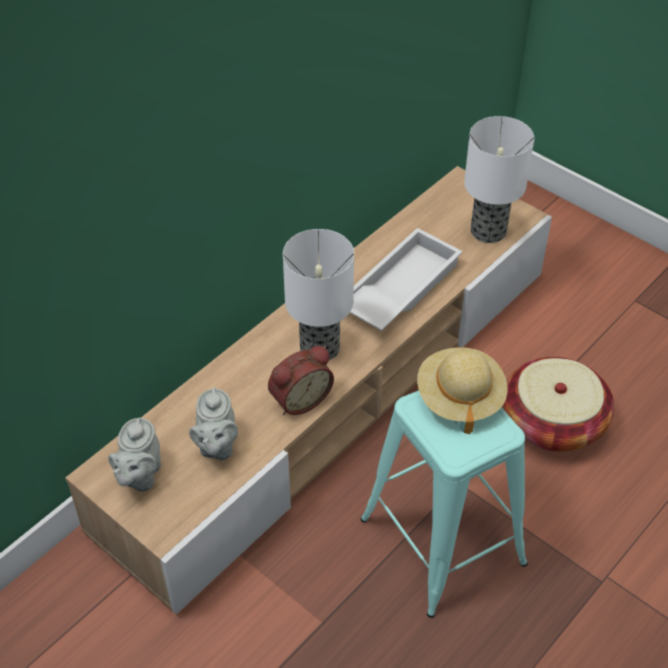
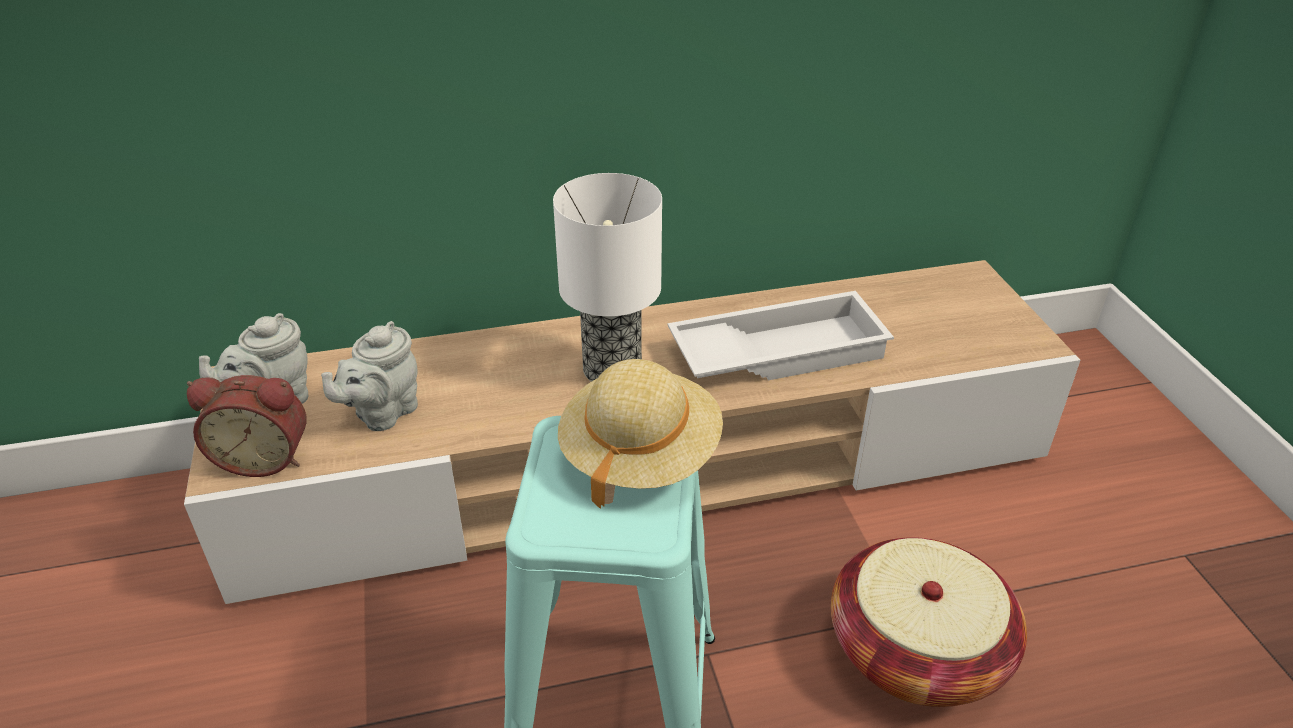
camera: 35 degrees right, 10 degrees down
alarm clock [268,346,334,415] -> alarm clock moved to [187,375,307,477]
table lamp [464,116,534,243] -> none

